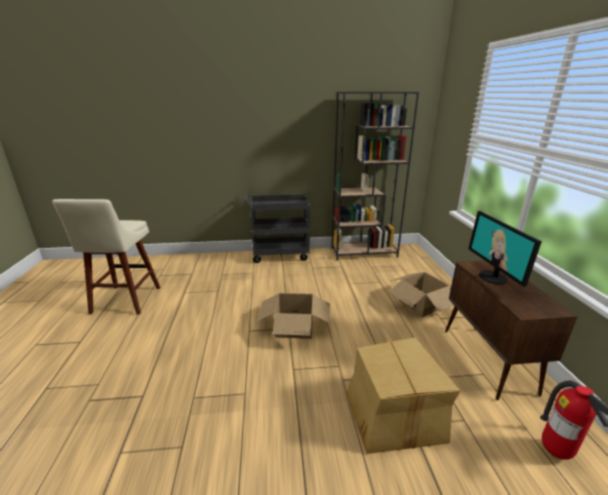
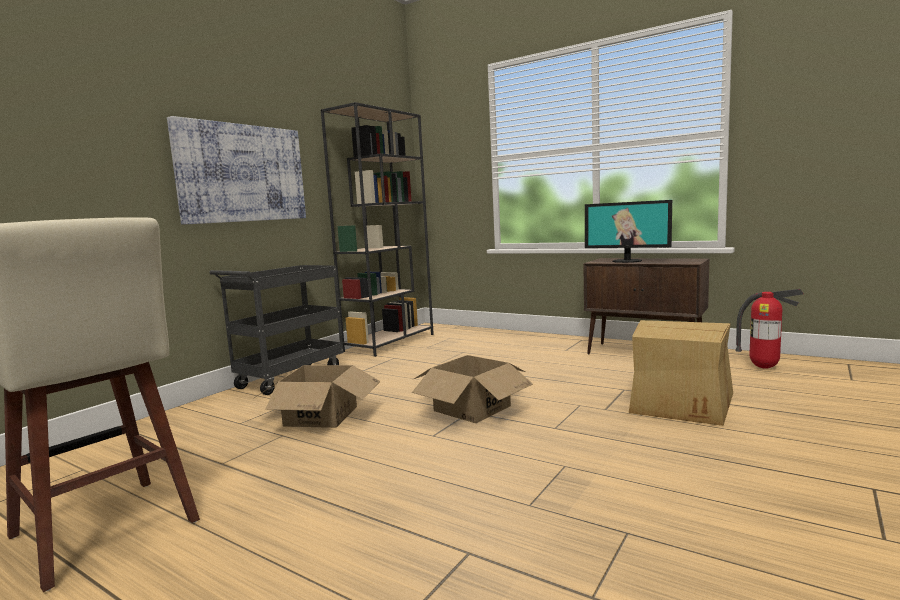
camera: 50 degrees left, 15 degrees down
cardboard box [389,272,454,317] -> cardboard box moved to [253,365,380,428]
none -> picture [167,116,306,225]

